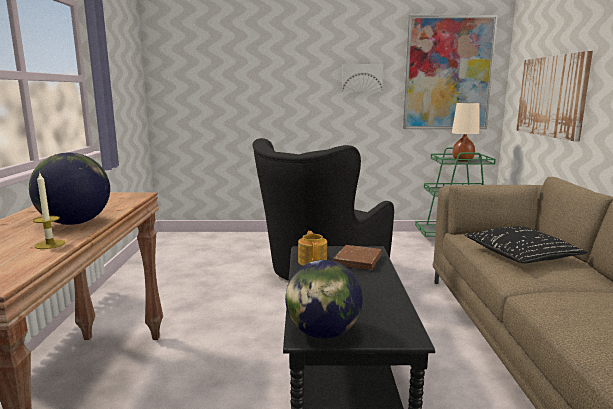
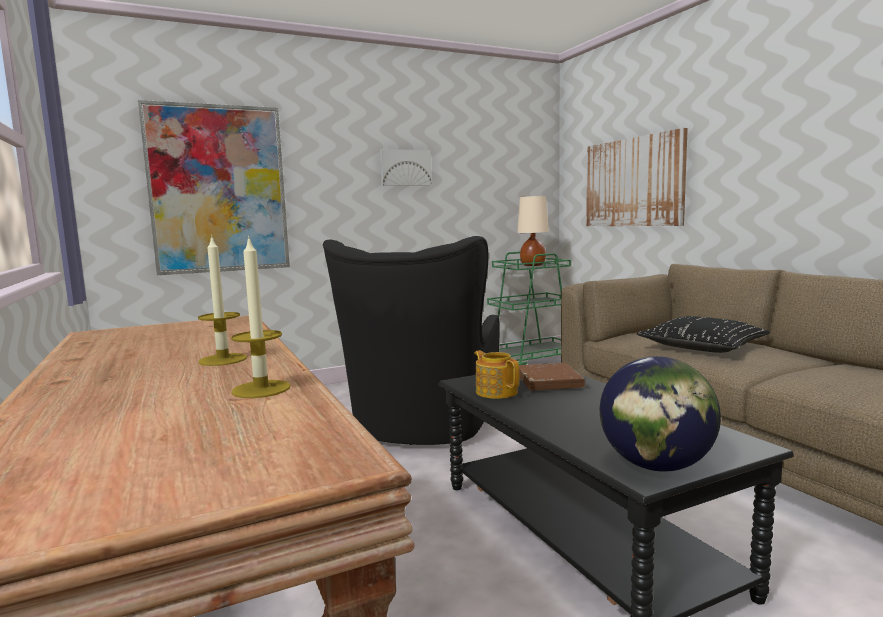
camera: 25 degrees left, 5 degrees down
globe [29,152,110,225] -> candle [198,235,247,366]
picture [403,15,498,129] -> picture moved to [138,100,290,275]

